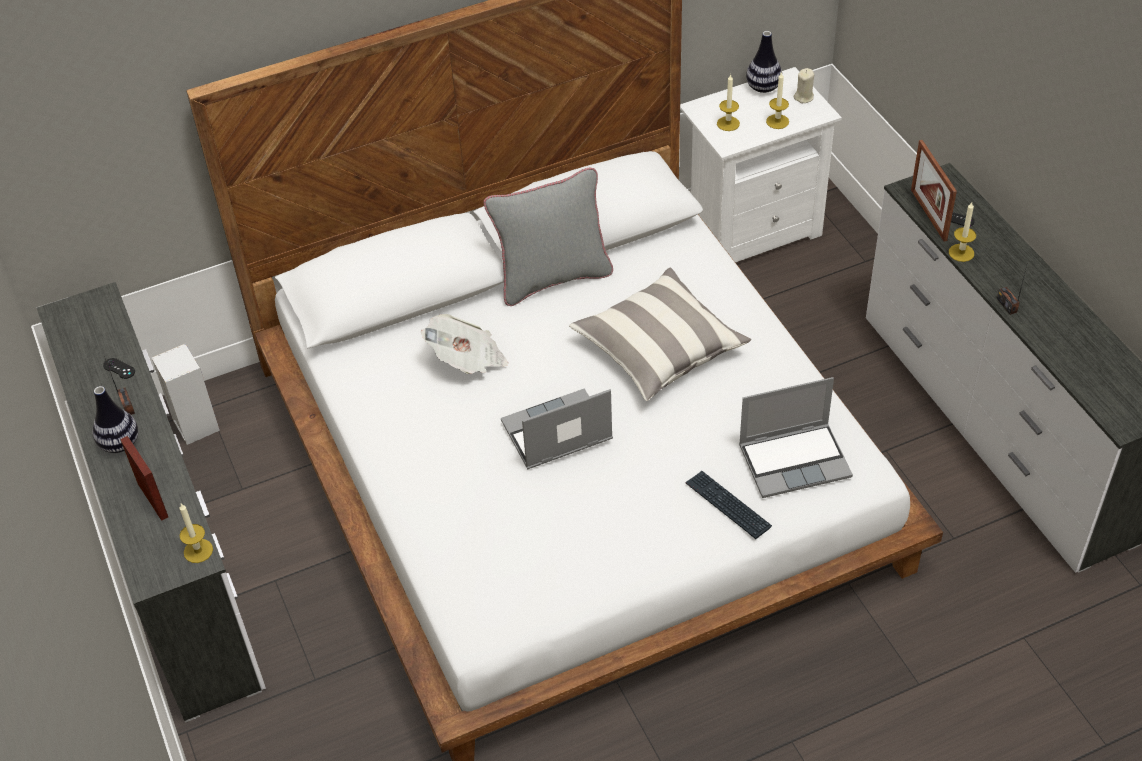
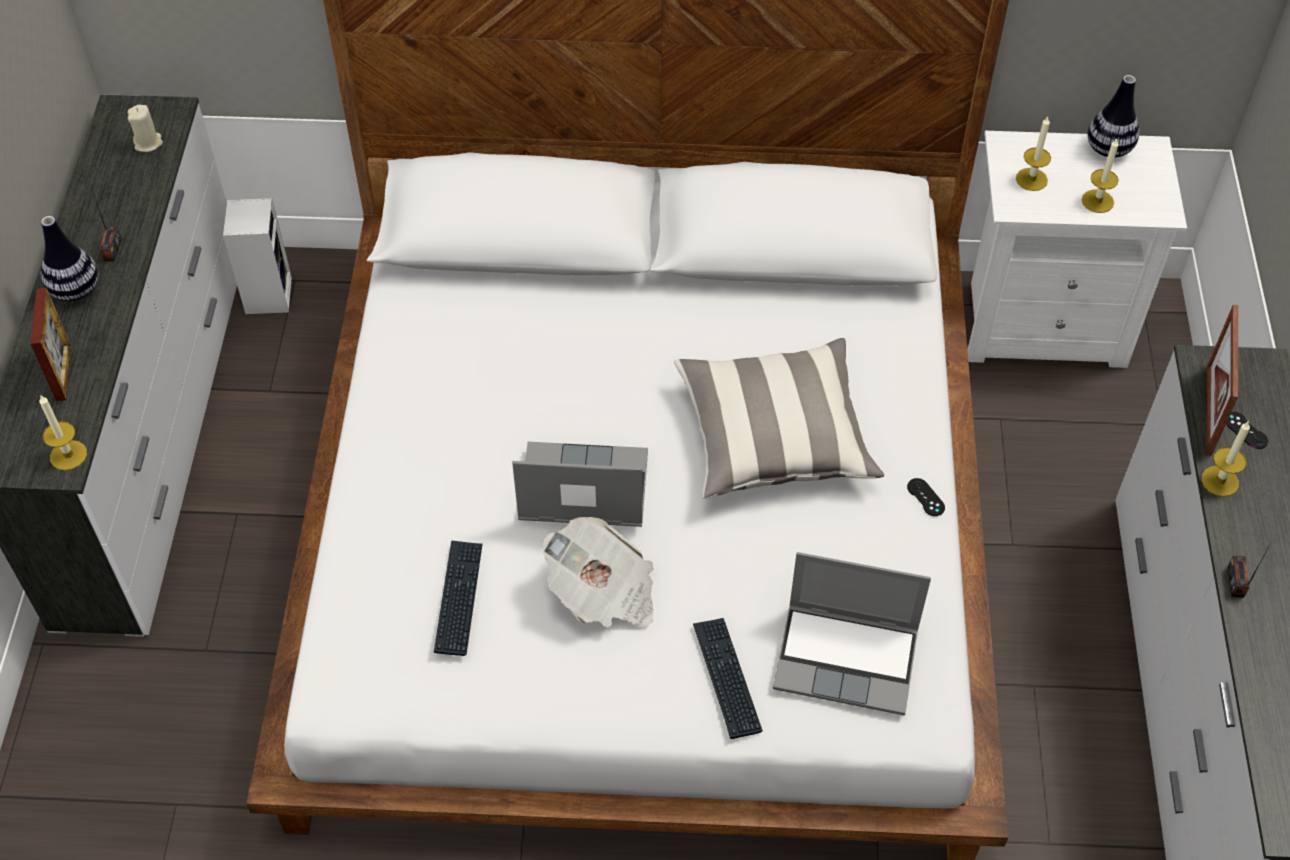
camera: 25 degrees right, 5 degrees up
black game controller [103,358,135,379] -> black game controller moved to [907,478,945,516]
newspaper [421,314,509,374] -> newspaper moved to [542,517,654,627]
grey pillow [484,168,613,306] -> none
beige candle [794,68,814,103] -> beige candle moved to [128,104,163,152]
none -> keyboard [434,541,483,656]

